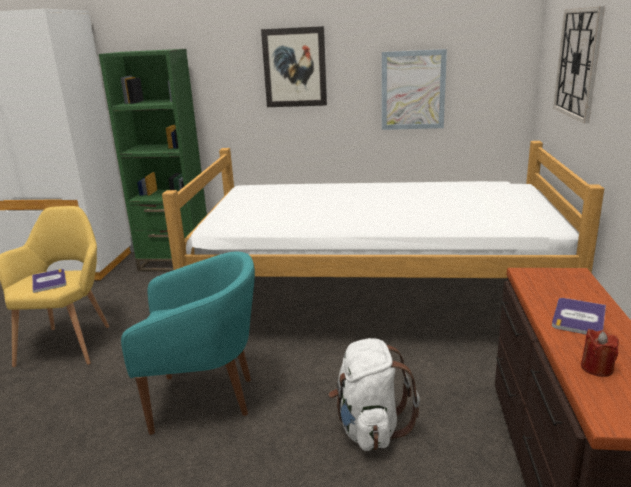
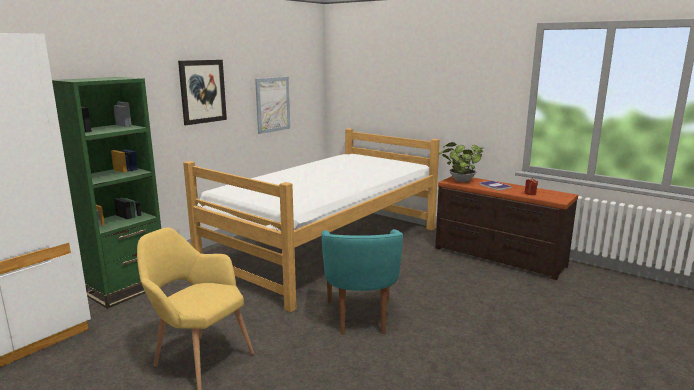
camera: 60 degrees left, 5 degrees down
book [32,269,67,293] -> none
turquoise armchair [121,251,255,435] -> turquoise armchair turned 150 degrees clockwise [321,229,403,335]
white backpack [329,338,420,451] -> none
wall clock [553,6,605,123] -> none
none -> potted plant [439,142,484,182]

